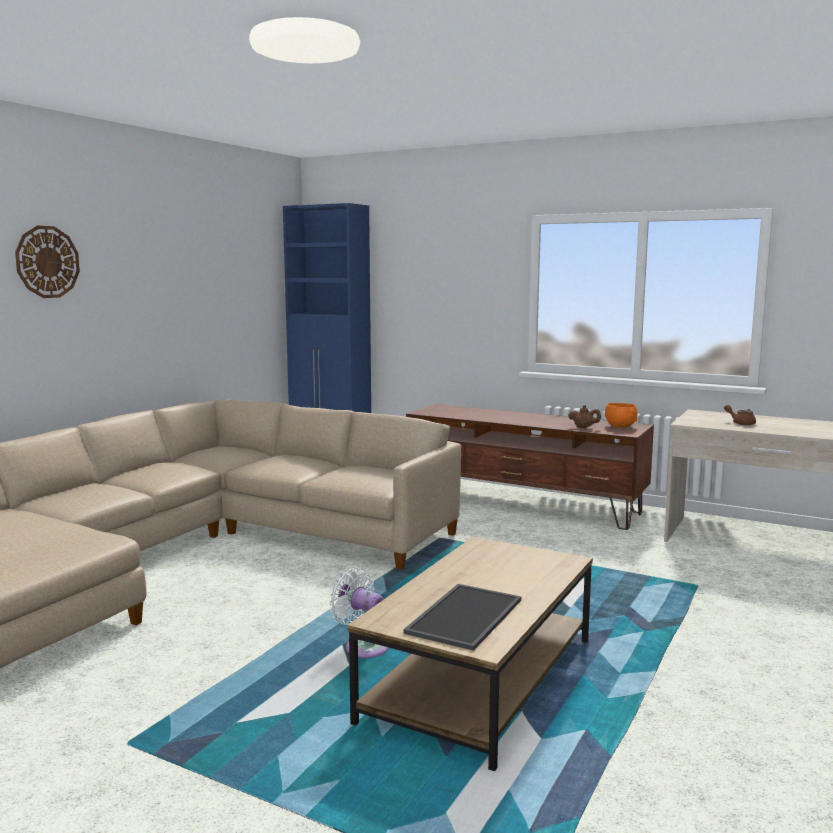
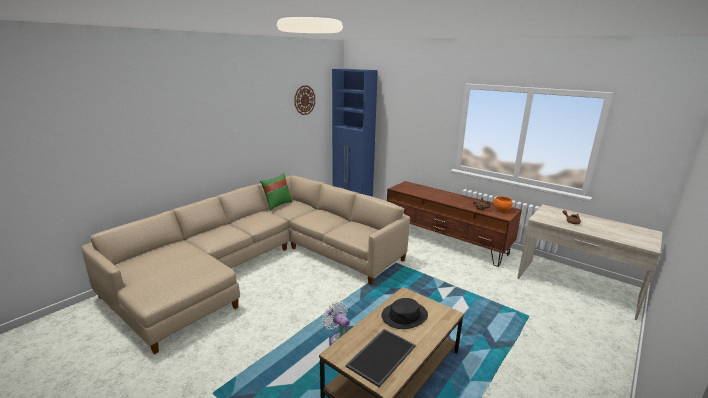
camera: 10 degrees right, 10 degrees up
wall clock [15,226,80,298] -> wall clock moved to [294,85,315,115]
none -> green pillow [260,173,292,211]
none -> black hat [381,298,428,329]

